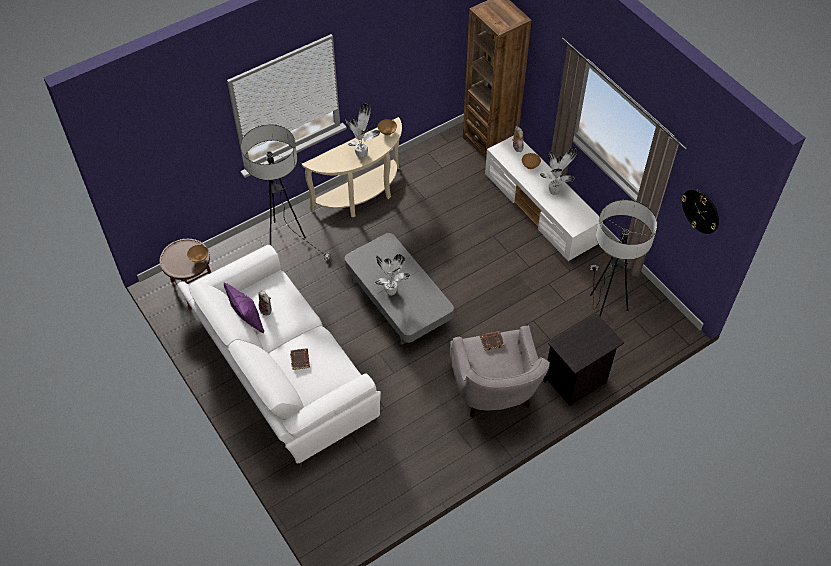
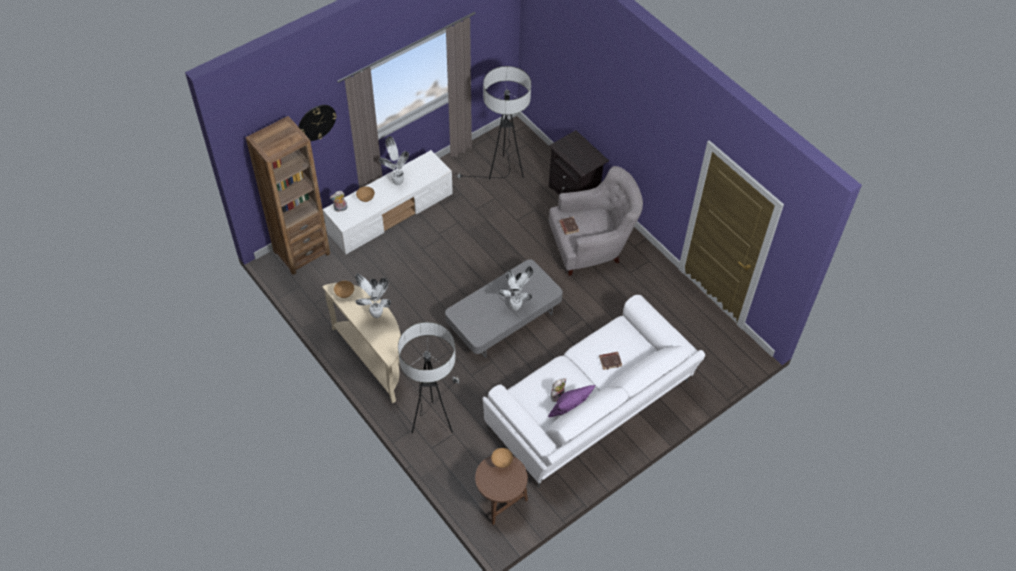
camera: 95 degrees left, 0 degrees up
wall clock [681,189,719,234] -> wall clock moved to [299,105,337,141]

